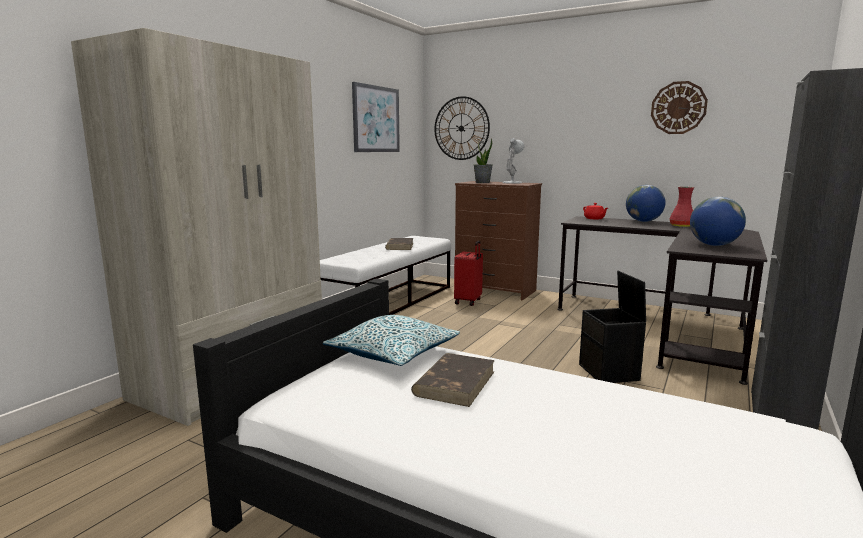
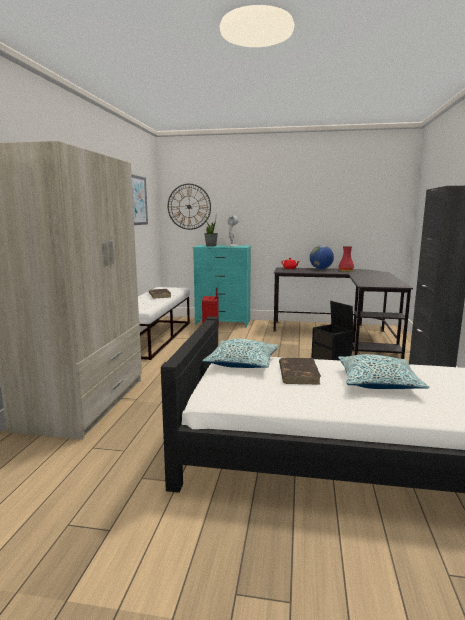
camera: 20 degrees left, 0 degrees up
brown dresser [455,181,542,301] -> turquoise dresser [193,245,251,327]
wall clock [651,81,708,134] -> none
globe [690,197,746,246] -> none
none -> pillow [338,354,429,389]

